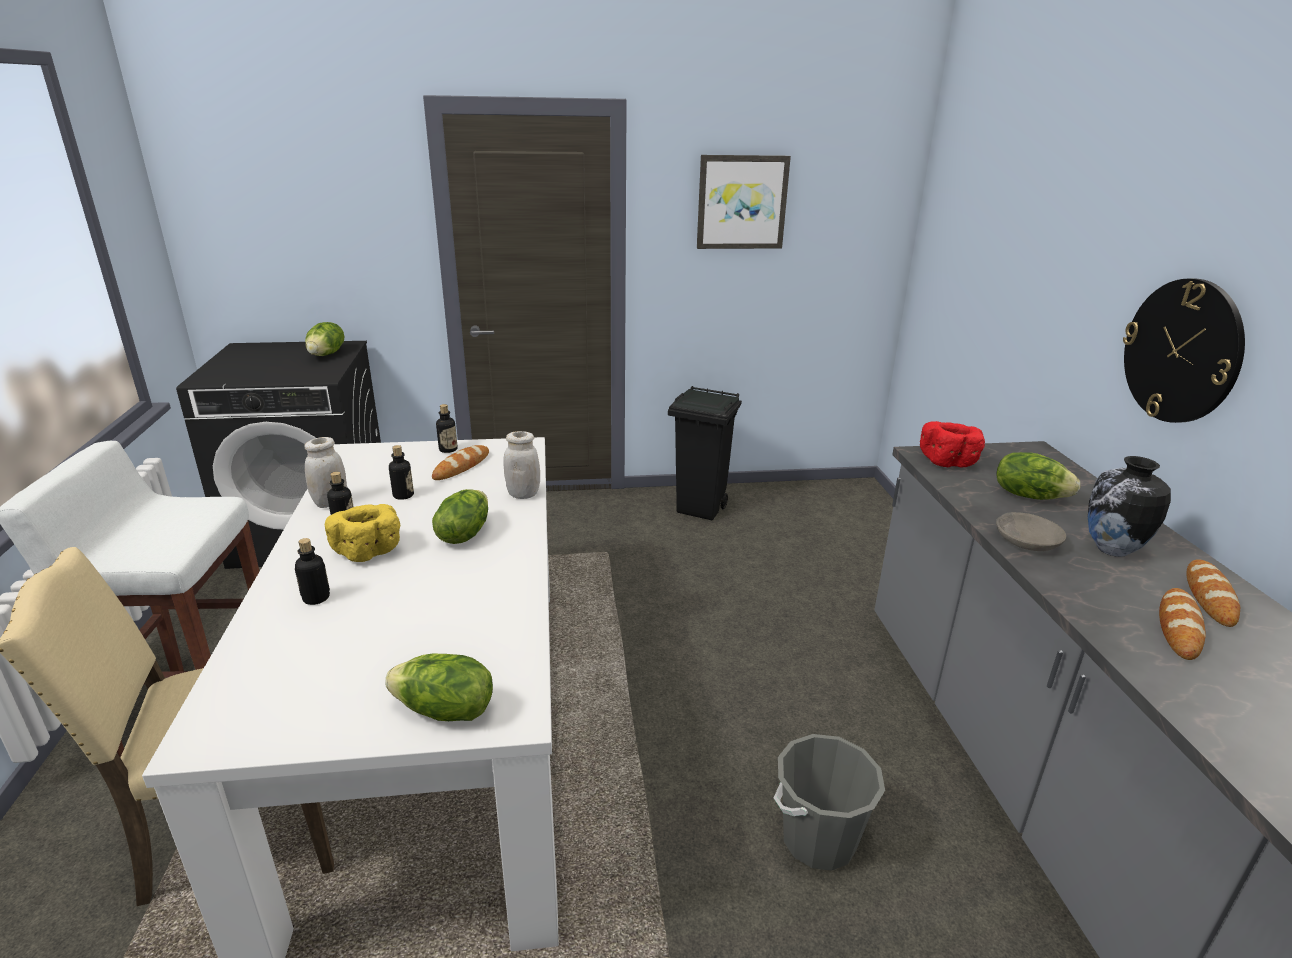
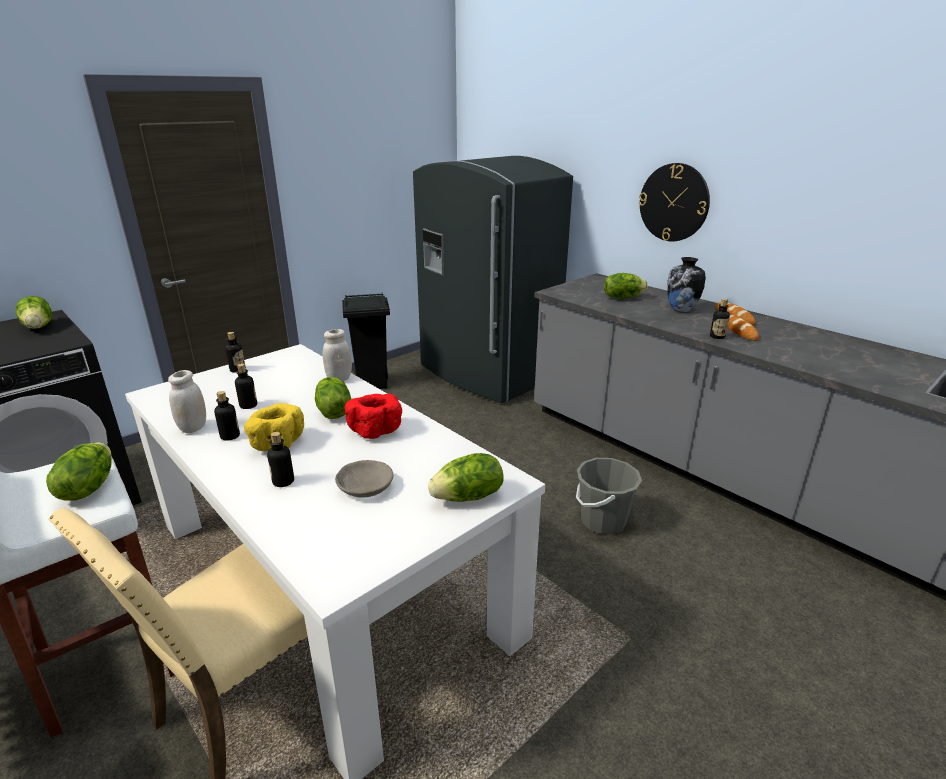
camera: 35 degrees left, 0 degrees up
bread [432,445,489,480] -> none
picture [697,155,791,249] -> none
red bowl [920,421,985,467] -> red bowl moved to [345,394,402,439]
grey bowl [996,512,1066,551] -> grey bowl moved to [335,460,393,498]
none -> lettuce [46,442,112,501]
none -> grey fridge [413,156,573,403]
none -> bottle [710,299,730,339]

